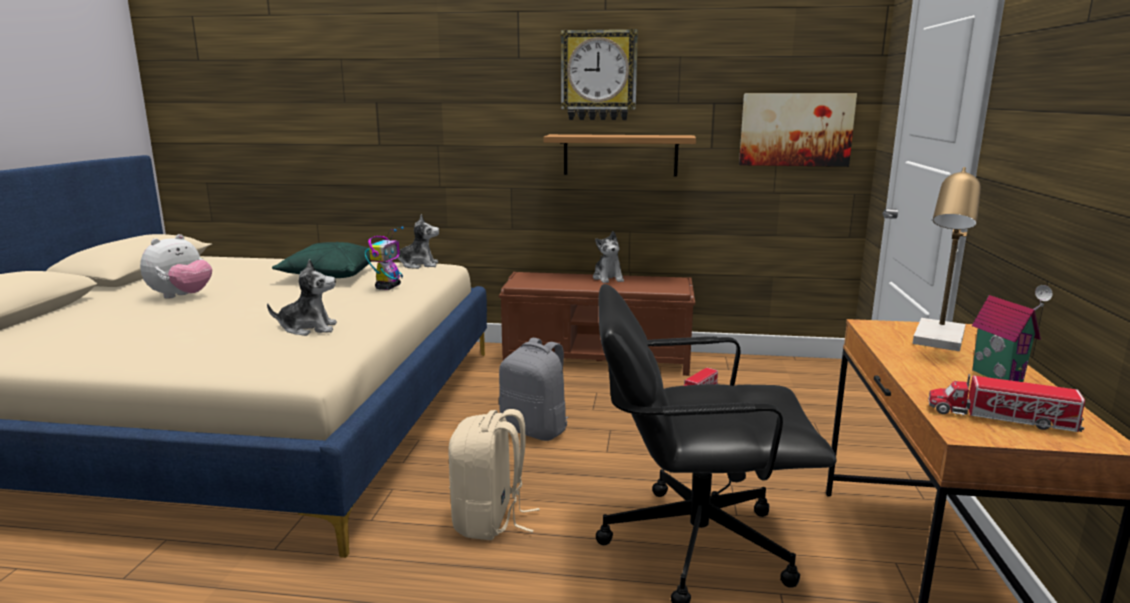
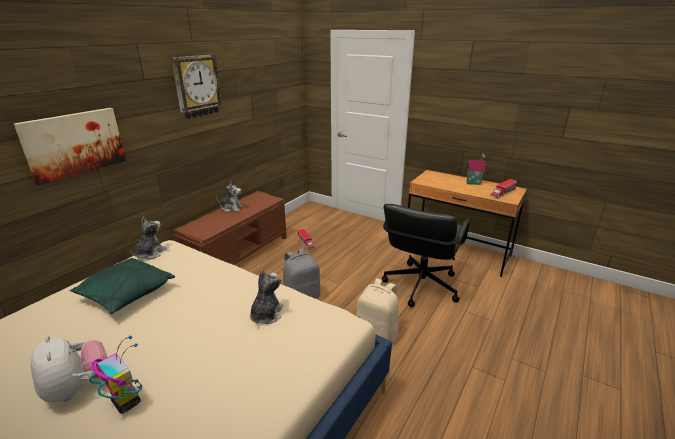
camera: 65 degrees left, 10 degrees up
toy robot [365,227,404,290] -> toy robot moved to [89,336,142,414]
shelf [543,134,696,176] -> none
picture [739,94,857,167] -> picture moved to [14,108,126,185]
table lamp [912,167,981,351] -> none

